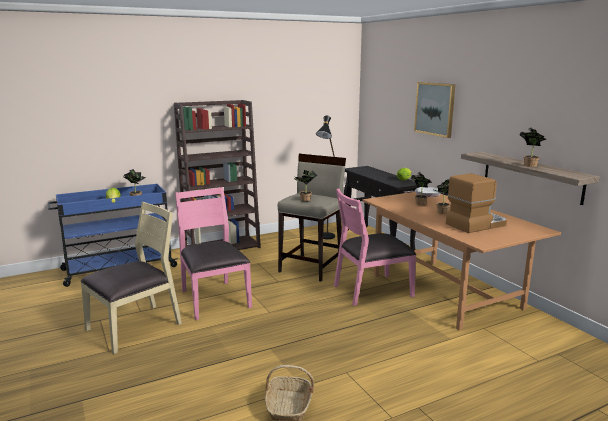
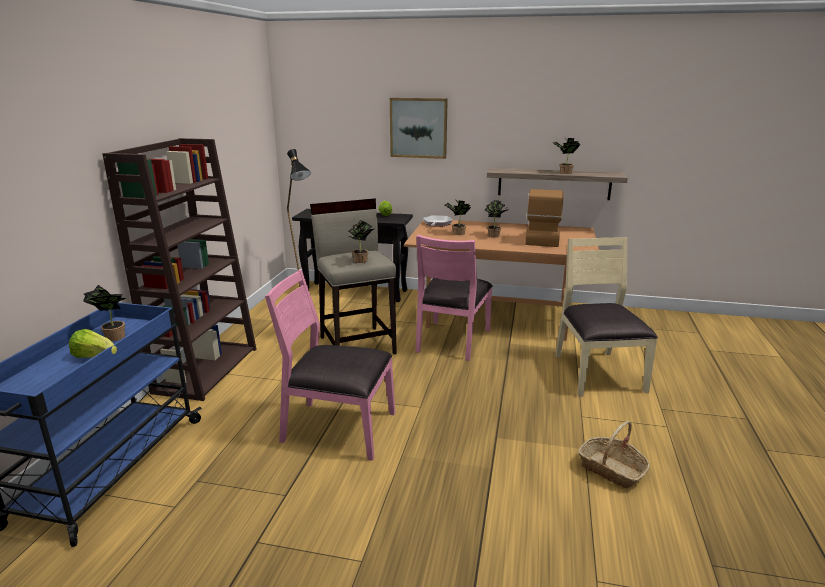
camera: 50 degrees left, 5 degrees up
beige chair [81,202,182,354] -> beige chair moved to [555,237,658,397]

